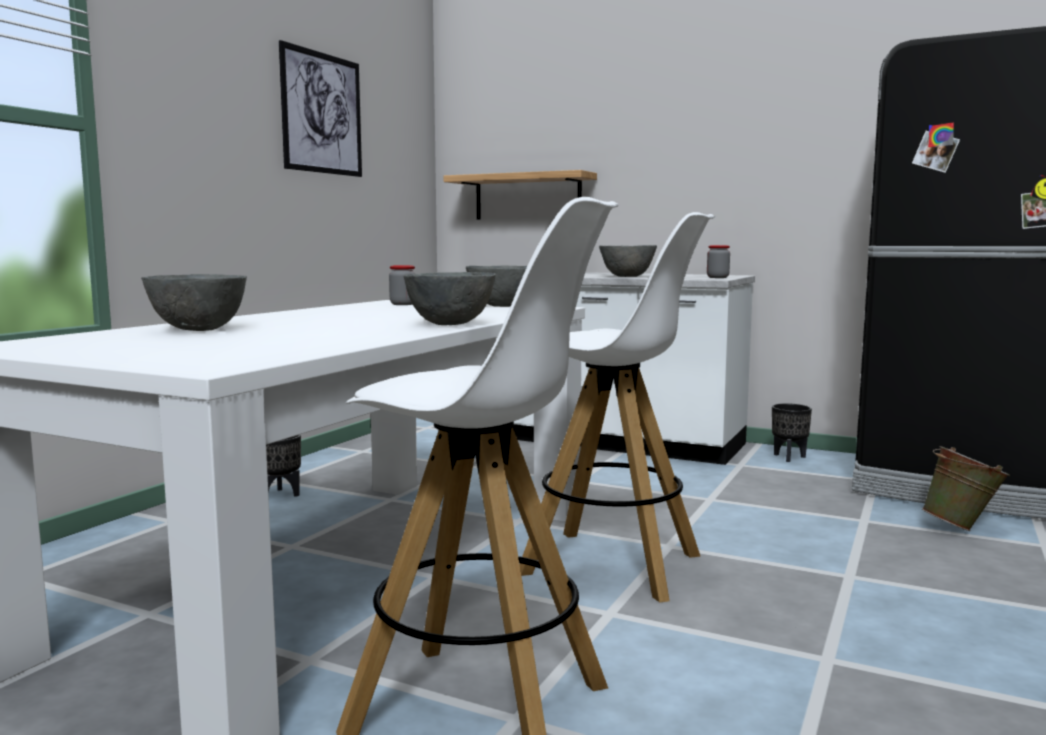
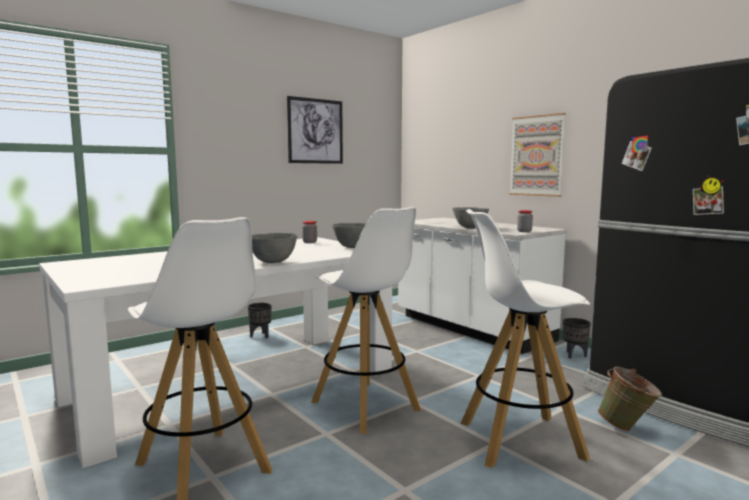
camera: 25 degrees right, 0 degrees up
grey bowl [141,274,247,331] -> none
shelf [444,170,597,220] -> none
none -> white stool [460,209,590,468]
none -> picture [509,113,566,197]

